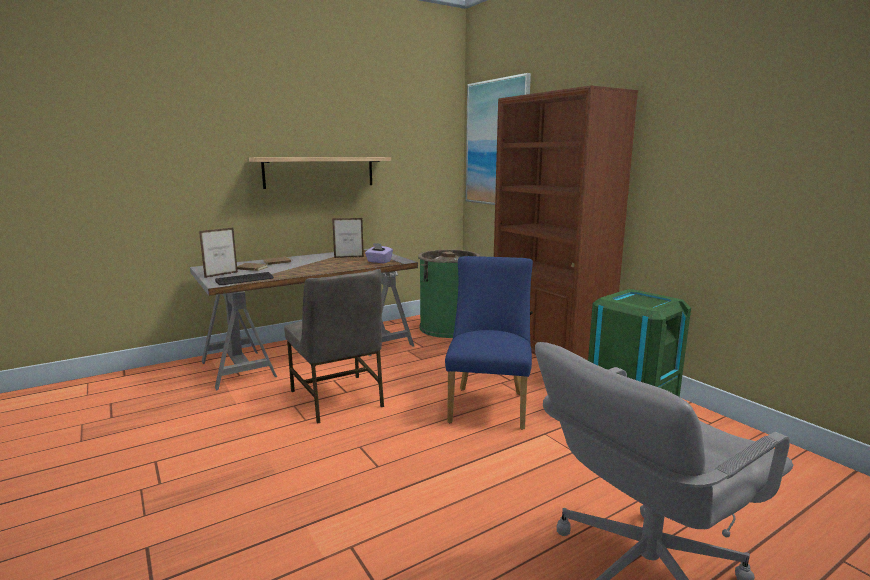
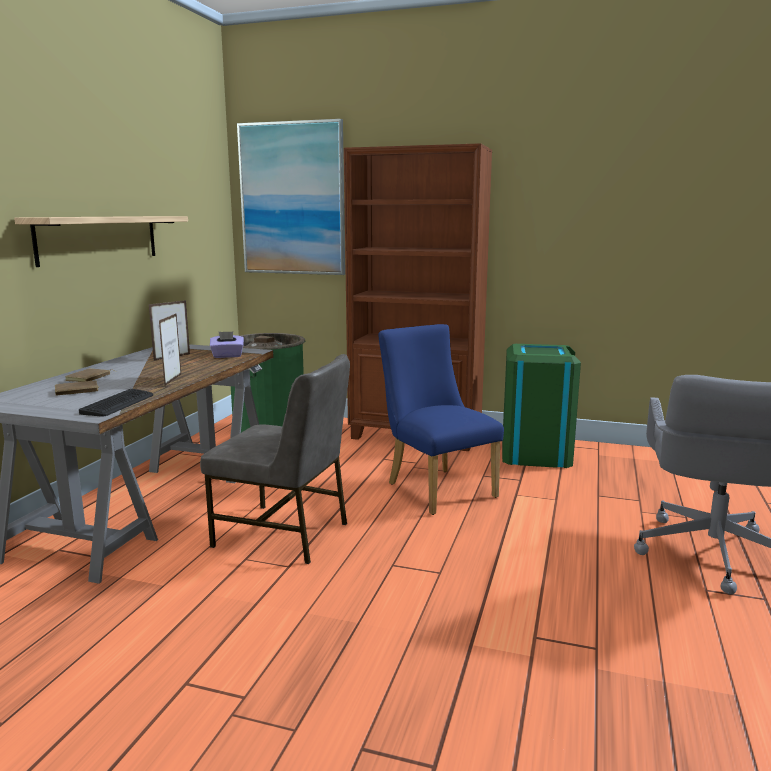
camera: 40 degrees left, 0 degrees up
picture frame [199,228,238,278] -> picture frame moved to [159,313,181,386]

